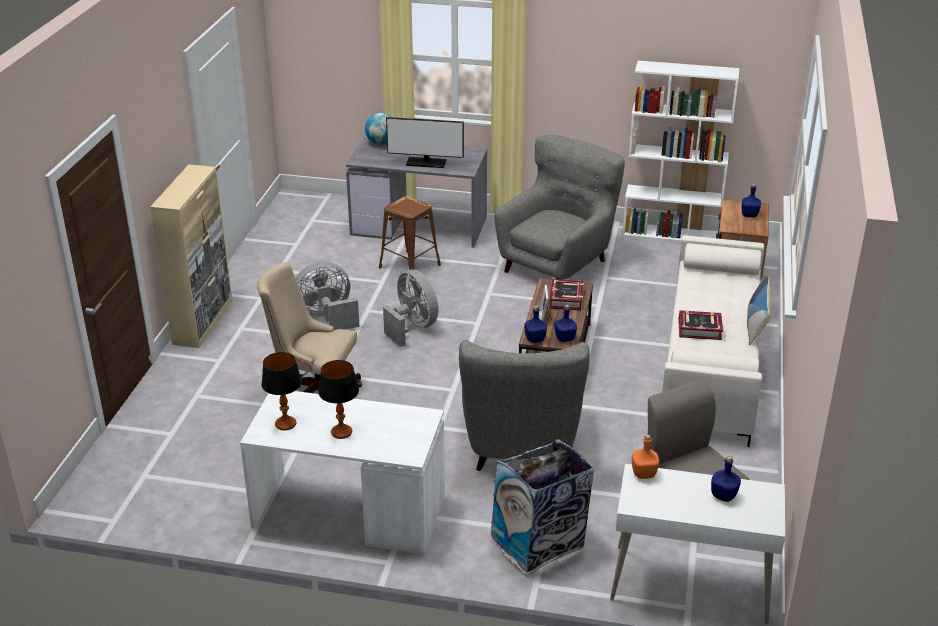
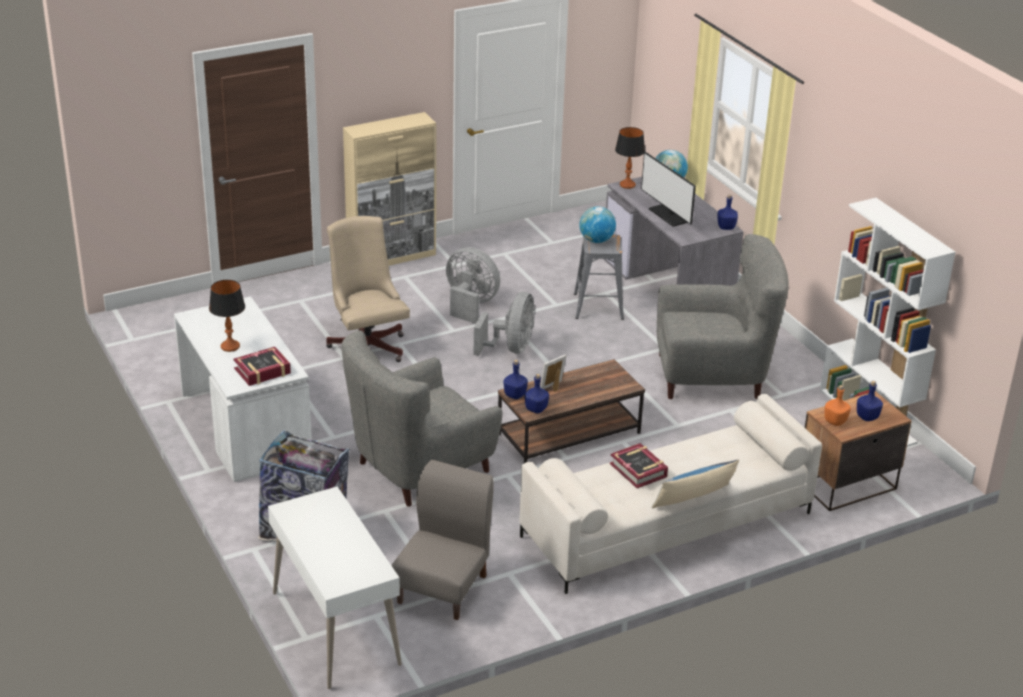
camera: 50 degrees right, 0 degrees up
table lamp [261,352,302,431] -> table lamp moved to [615,127,645,189]
brown stool [379,196,441,282] -> grey stool [574,235,624,320]
book [549,279,584,311] -> book moved to [233,347,291,386]
orange bottle [632,435,659,479] -> orange bottle moved to [825,385,851,426]
blue bottle [711,456,741,502] -> blue bottle moved to [718,194,738,230]
none -> globe [579,206,616,243]

